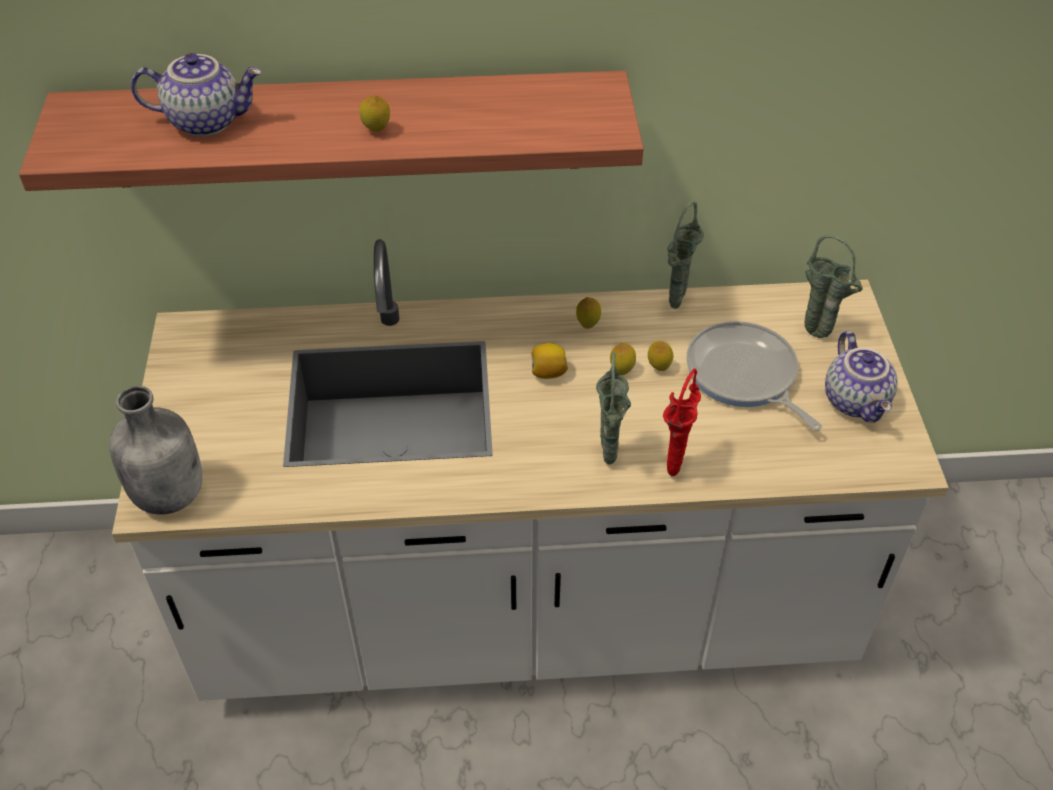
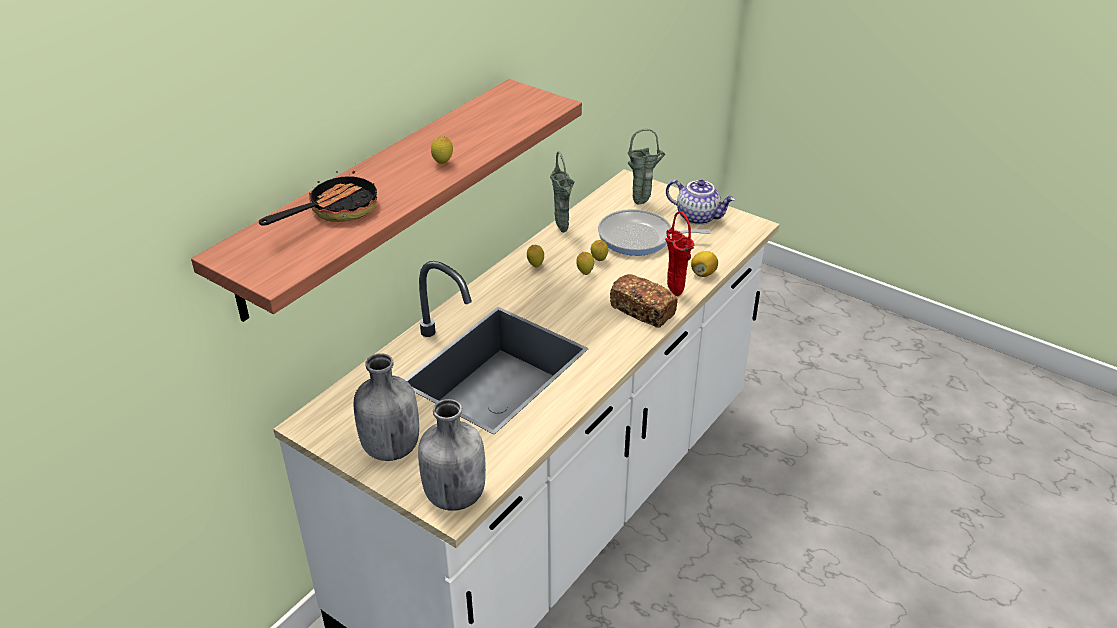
camera: 50 degrees left, 10 degrees down
teapot [131,53,262,137] -> frying pan [259,171,377,226]
lemon [531,343,568,379] -> lemon moved to [691,251,718,277]
green vase [596,352,631,464] -> bread [610,274,678,328]
none -> grey bottle [354,353,419,461]

